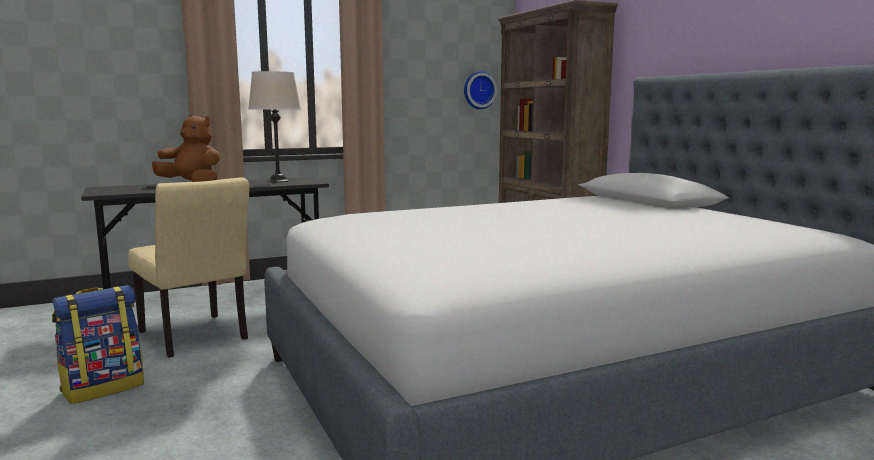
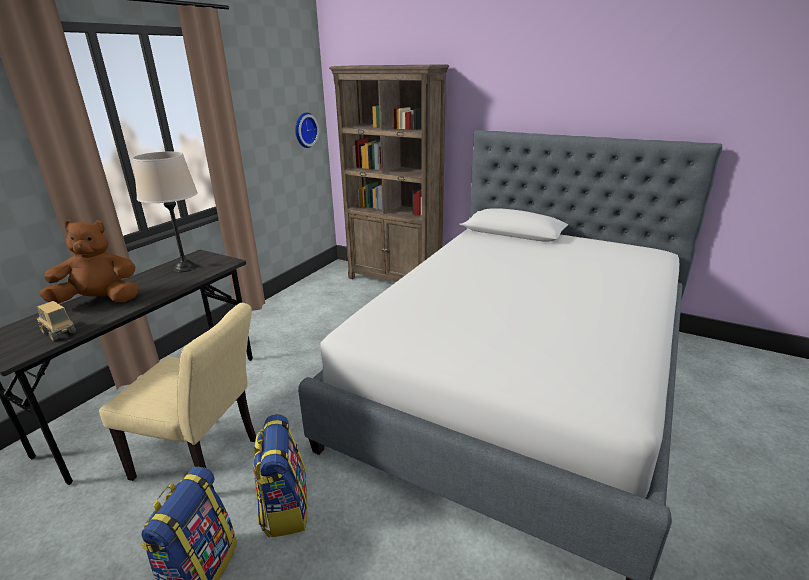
camera: 35 degrees left, 15 degrees up
none -> toy truck [36,301,76,341]
none -> backpack [253,414,307,538]

